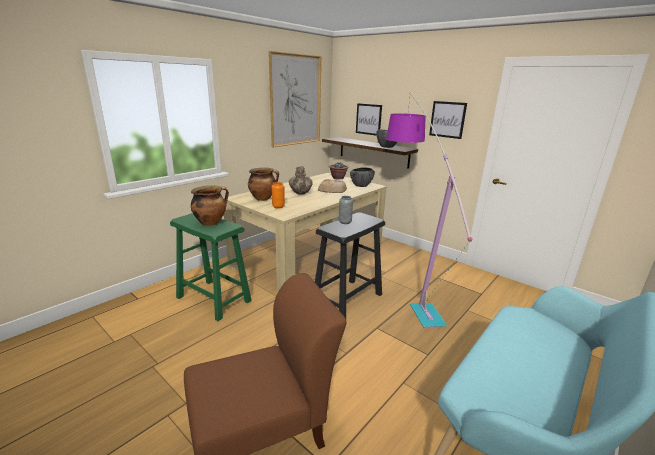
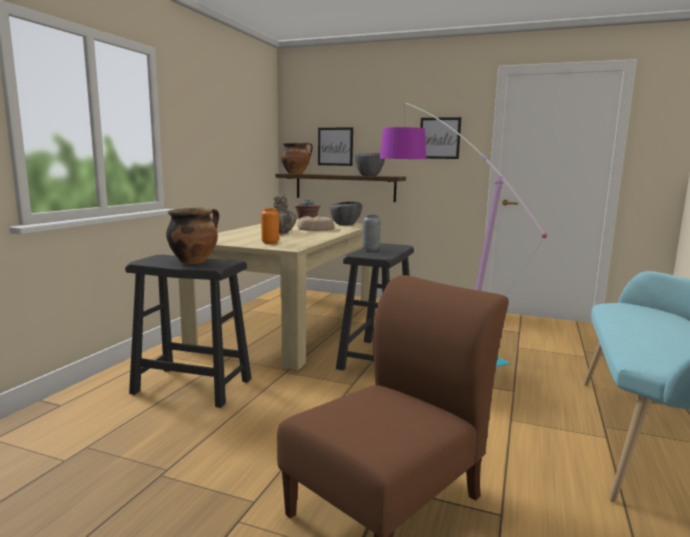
camera: 20 degrees left, 10 degrees down
green stool [170,213,252,321] -> black stool [125,255,252,408]
cooking pot [248,168,279,201] -> cooking pot moved to [281,142,313,174]
picture [269,51,321,147] -> none

